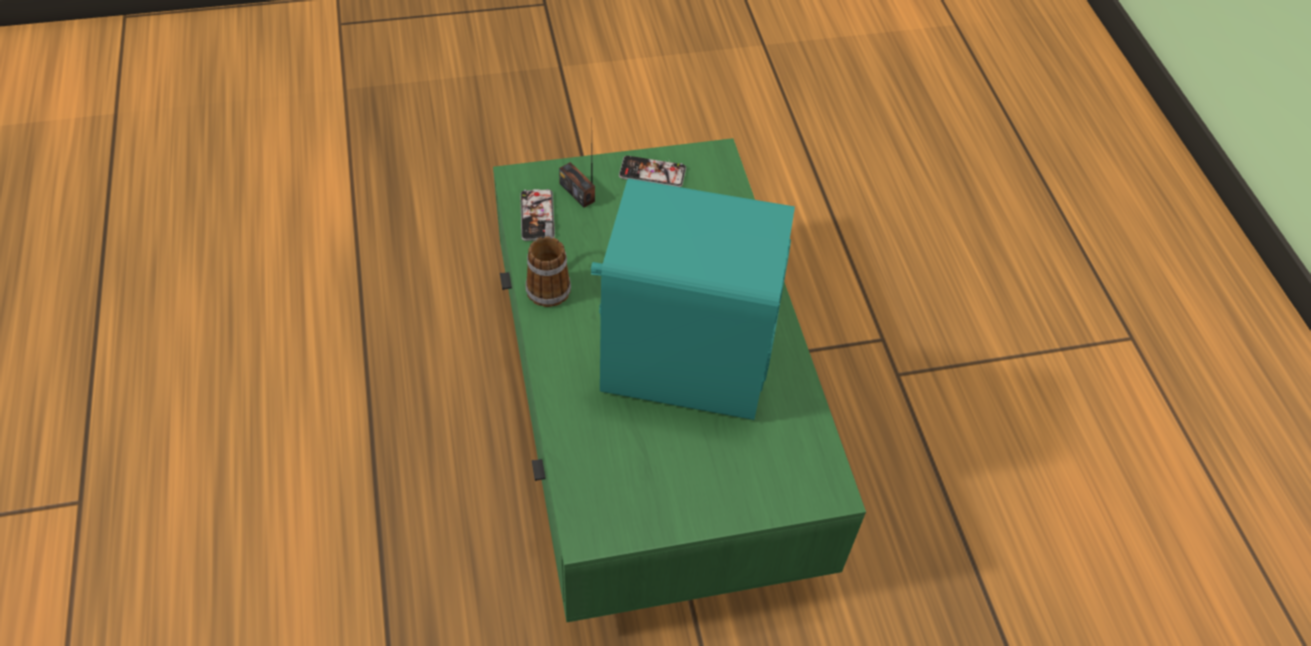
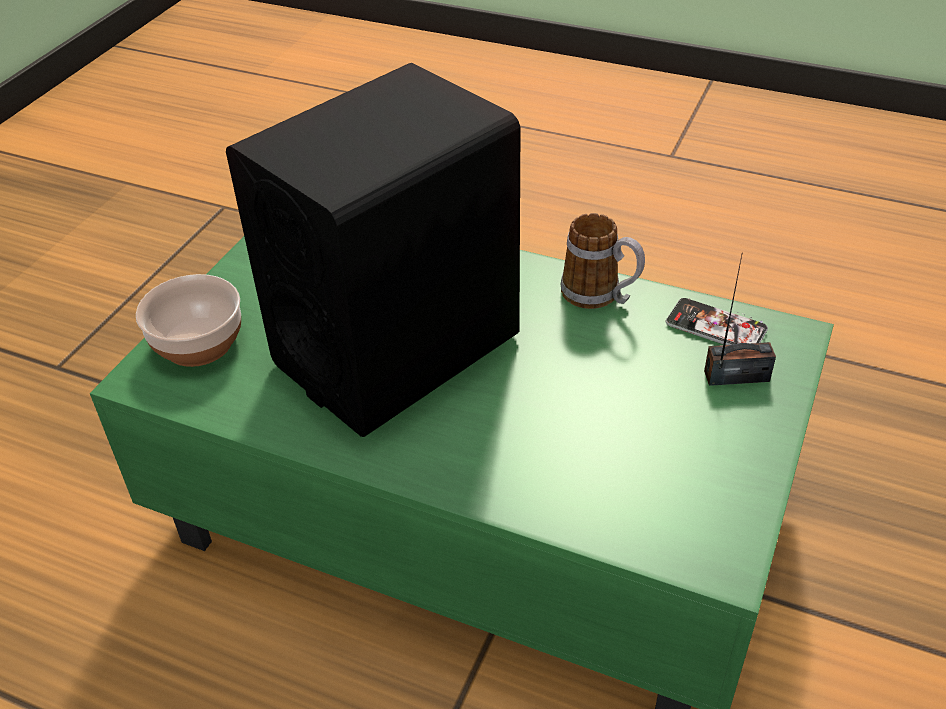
camera: 130 degrees right, 10 degrees down
turquoise speaker [591,178,795,420] -> black speaker [226,63,521,437]
phone [619,156,686,187] -> none
none -> bowl [136,274,241,367]

